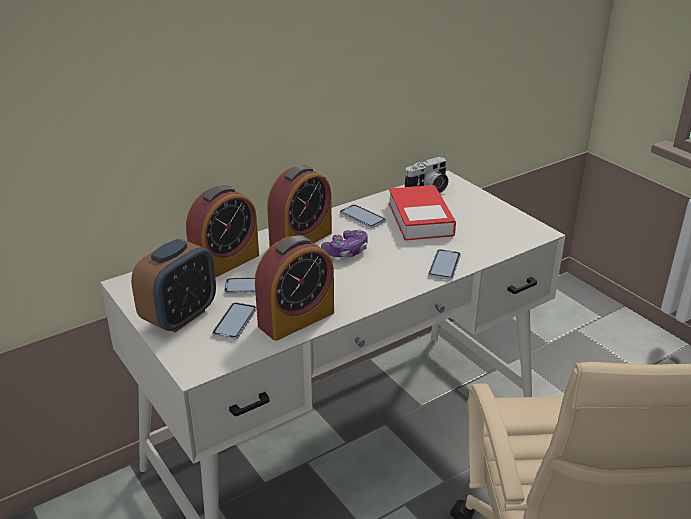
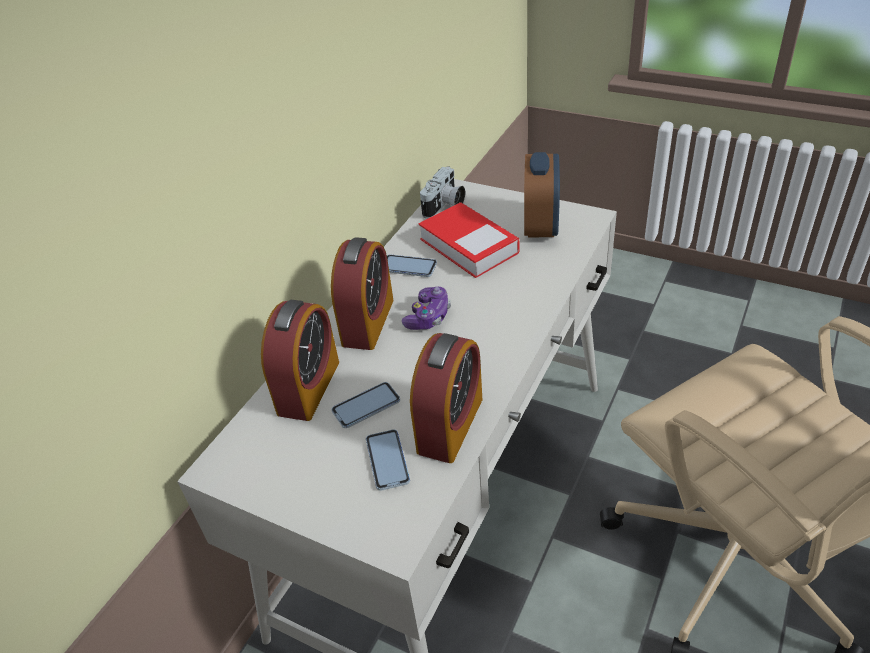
camera: 25 degrees left, 10 degrees up
alarm clock [131,239,216,333] -> alarm clock moved to [524,152,560,237]
phone [428,249,461,280] -> none

